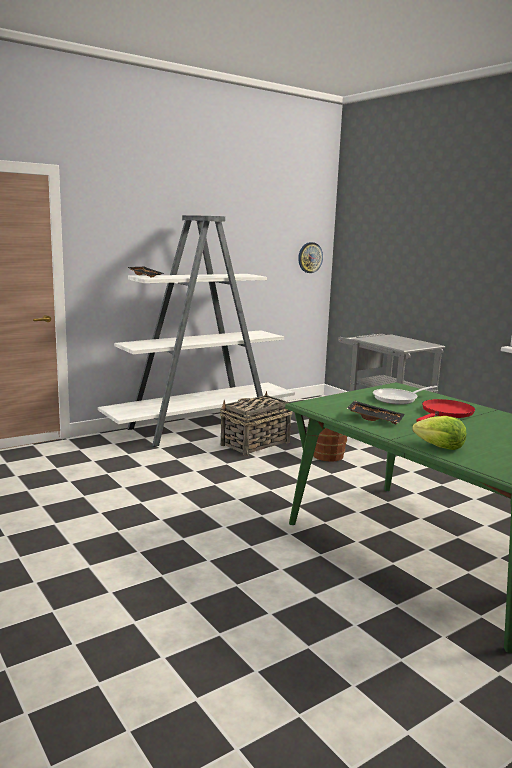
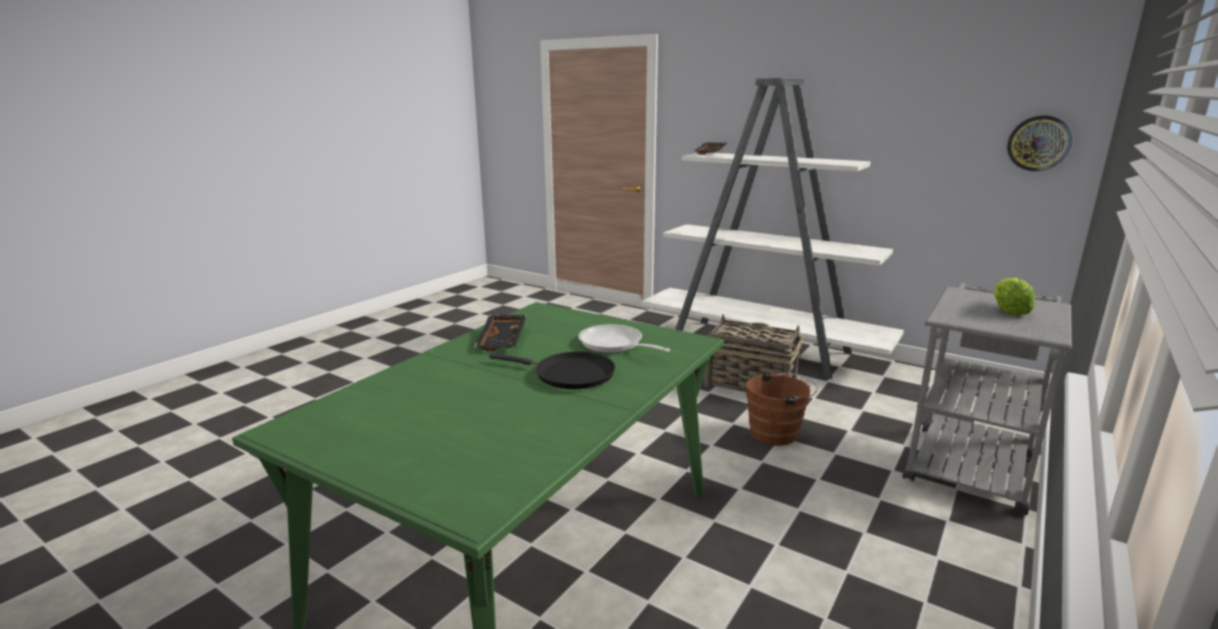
camera: 70 degrees right, 5 degrees up
lettuce [412,416,466,450] -> lettuce moved to [994,278,1035,316]
red frying pan [416,399,475,422] -> black frying pan [489,352,615,389]

